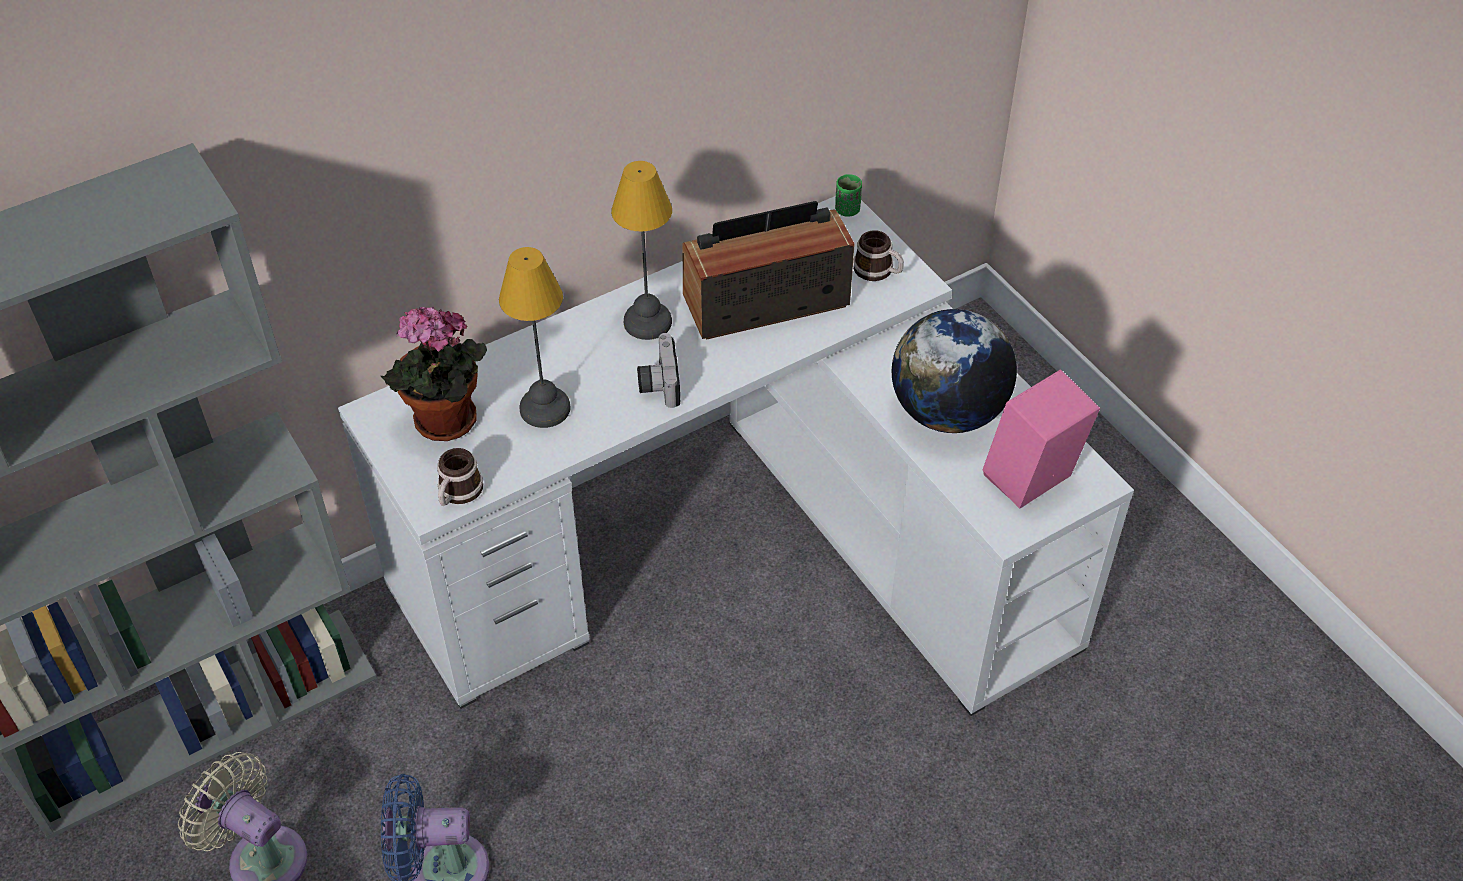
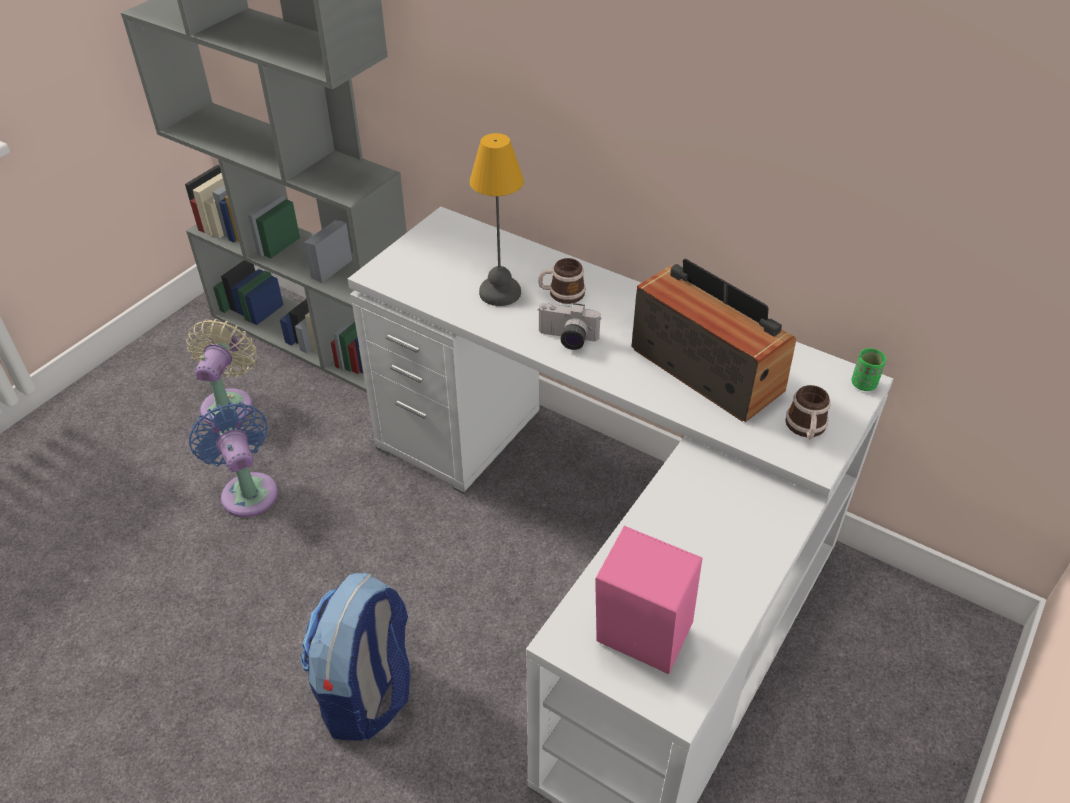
camera: 65 degrees right, 5 degrees down
potted plant [381,307,487,441] -> none
mug [437,448,483,506] -> mug moved to [538,258,586,304]
table lamp [611,161,672,340] -> none
camera [637,333,680,408] -> camera turned 135 degrees counterclockwise [538,303,601,350]
globe [892,309,1017,433] -> none
none -> backpack [300,572,410,741]

